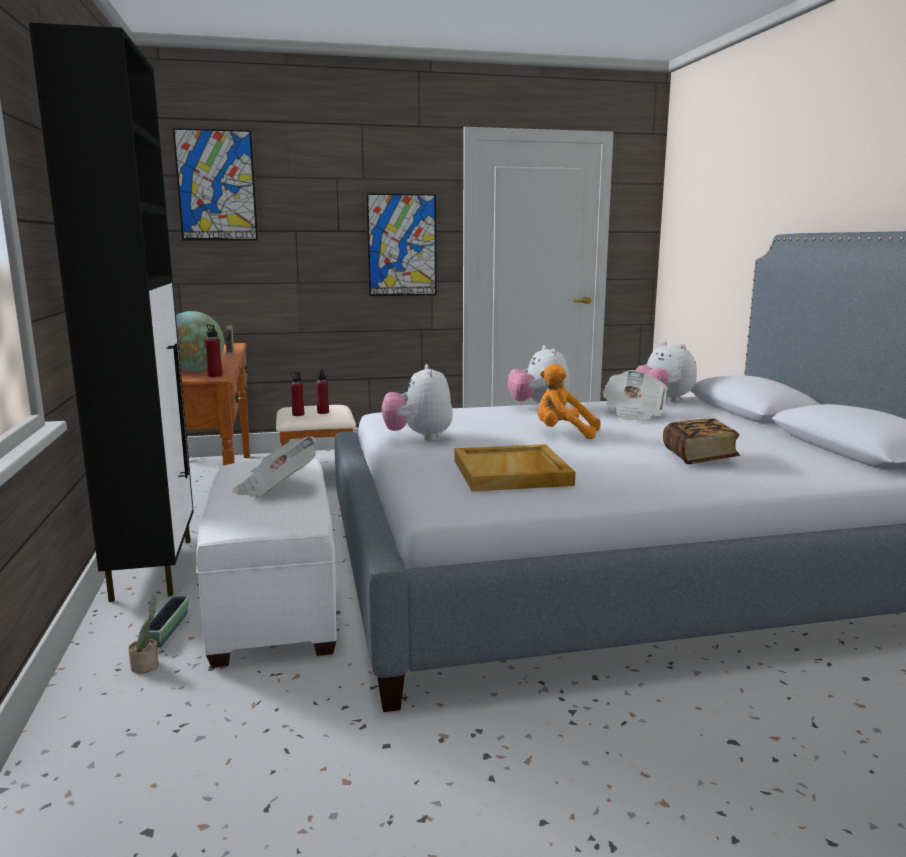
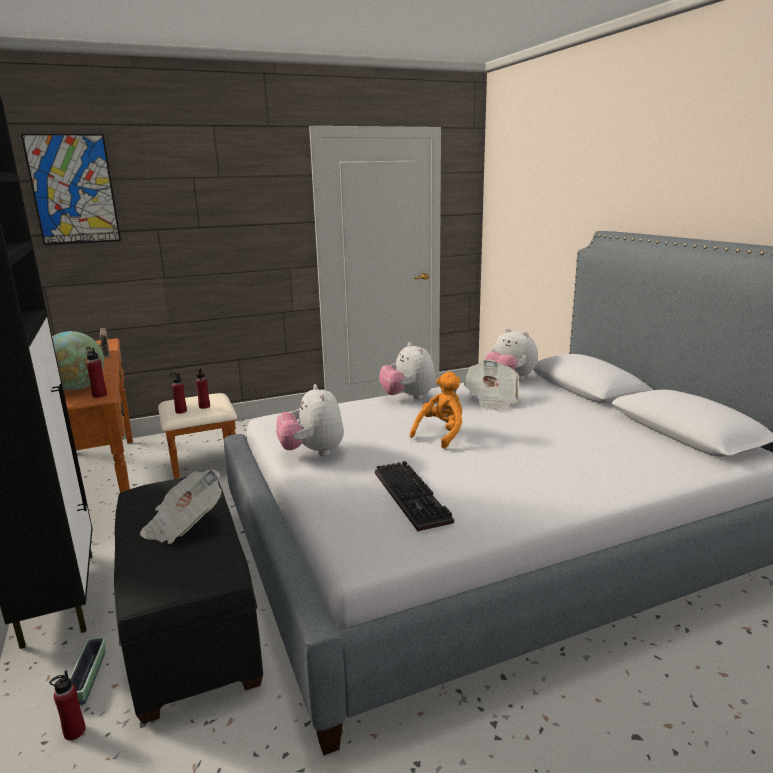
camera: 10 degrees left, 5 degrees up
potted plant [128,594,159,674] -> red bottle [49,671,86,740]
white ottoman [196,459,337,668] -> black ottoman [114,477,263,724]
picture [366,193,437,296] -> none
beige tray [455,444,575,491] -> keyboard [375,461,454,531]
orange plush toy [538,364,601,439] -> orange plush toy turned 120 degrees clockwise [410,372,462,449]
book [663,419,740,464] -> none

